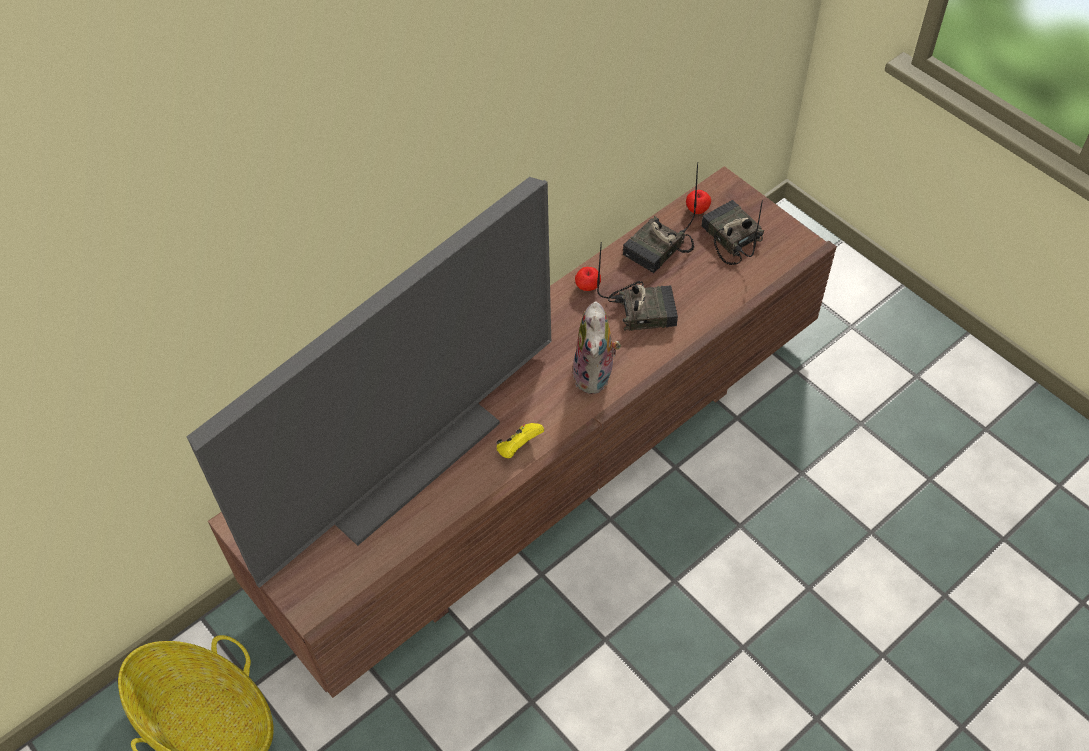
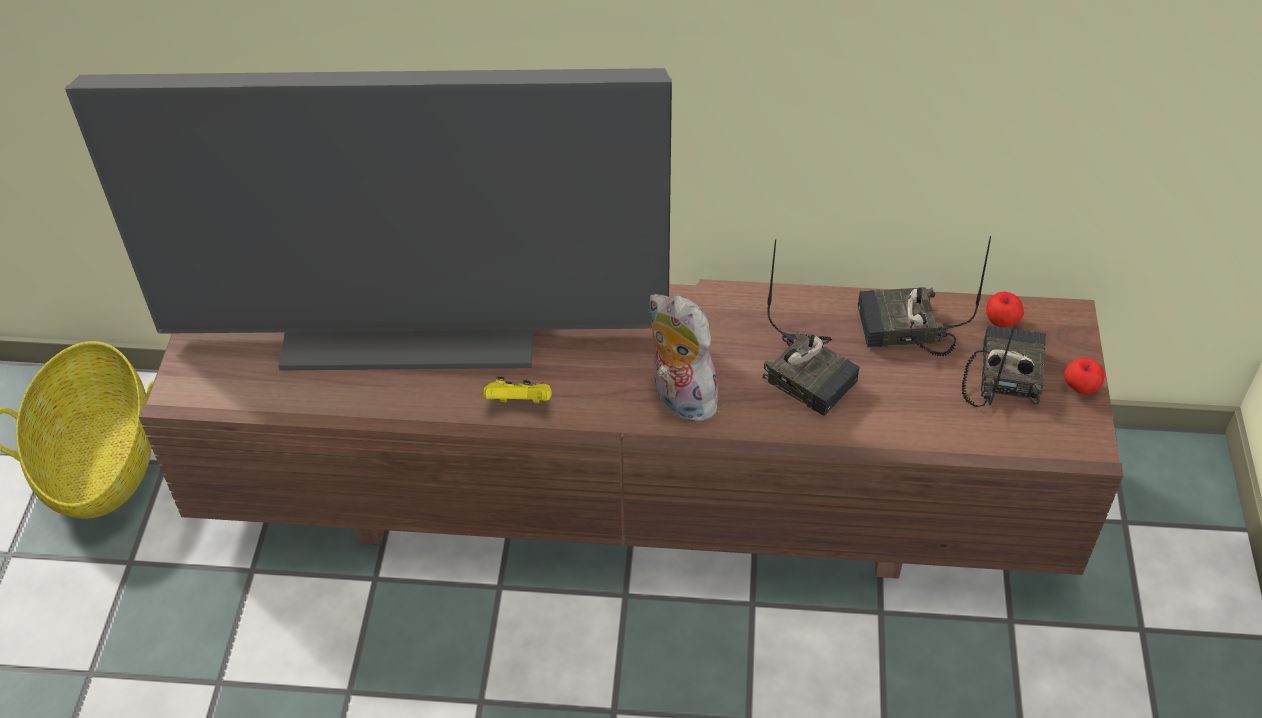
camera: 45 degrees right, 5 degrees down
plush toy [573,302,621,394] -> plush toy turned 90 degrees clockwise [648,294,722,422]
apple [575,267,601,291] -> apple moved to [1064,358,1105,394]

